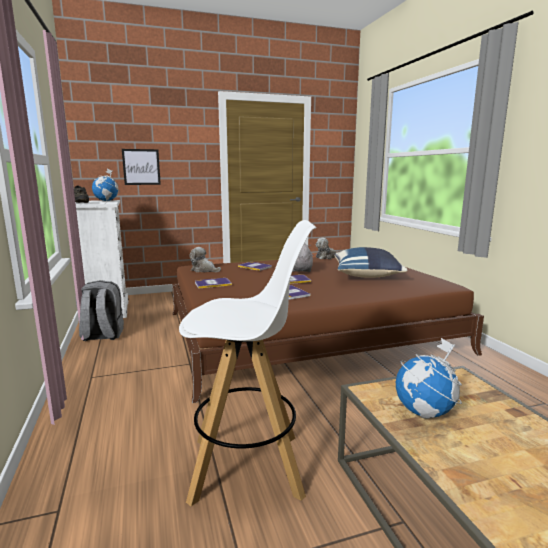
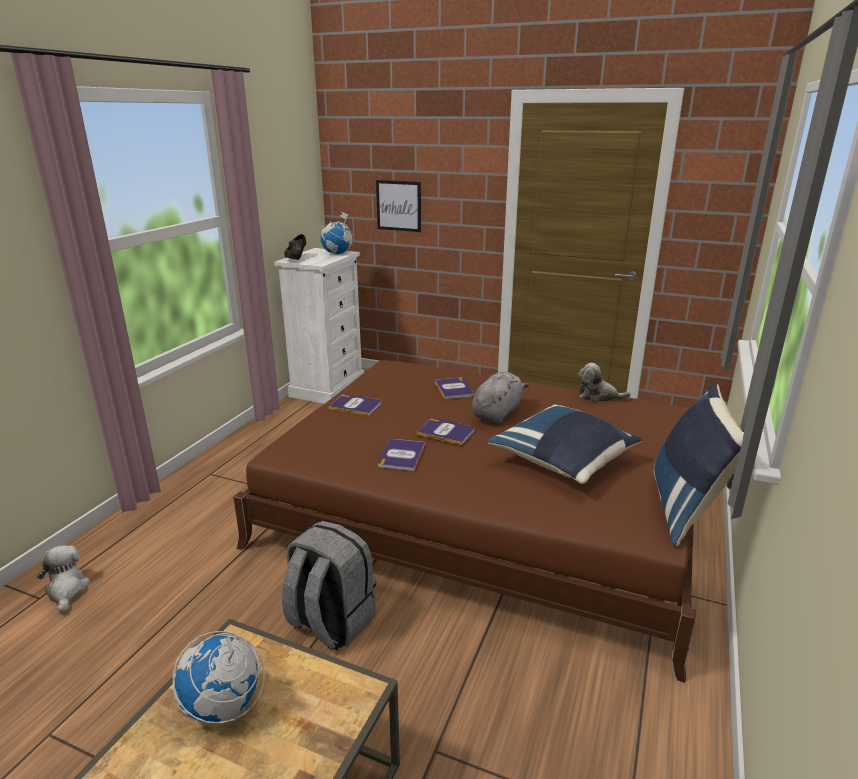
camera: 40 degrees right, 10 degrees up
grey backpack [76,280,124,341] -> grey backpack moved to [282,521,376,650]
white stool [179,220,317,506] -> none
plush toy [189,247,221,272] -> plush toy moved to [37,545,90,613]
none -> blue pillow [654,383,744,546]

